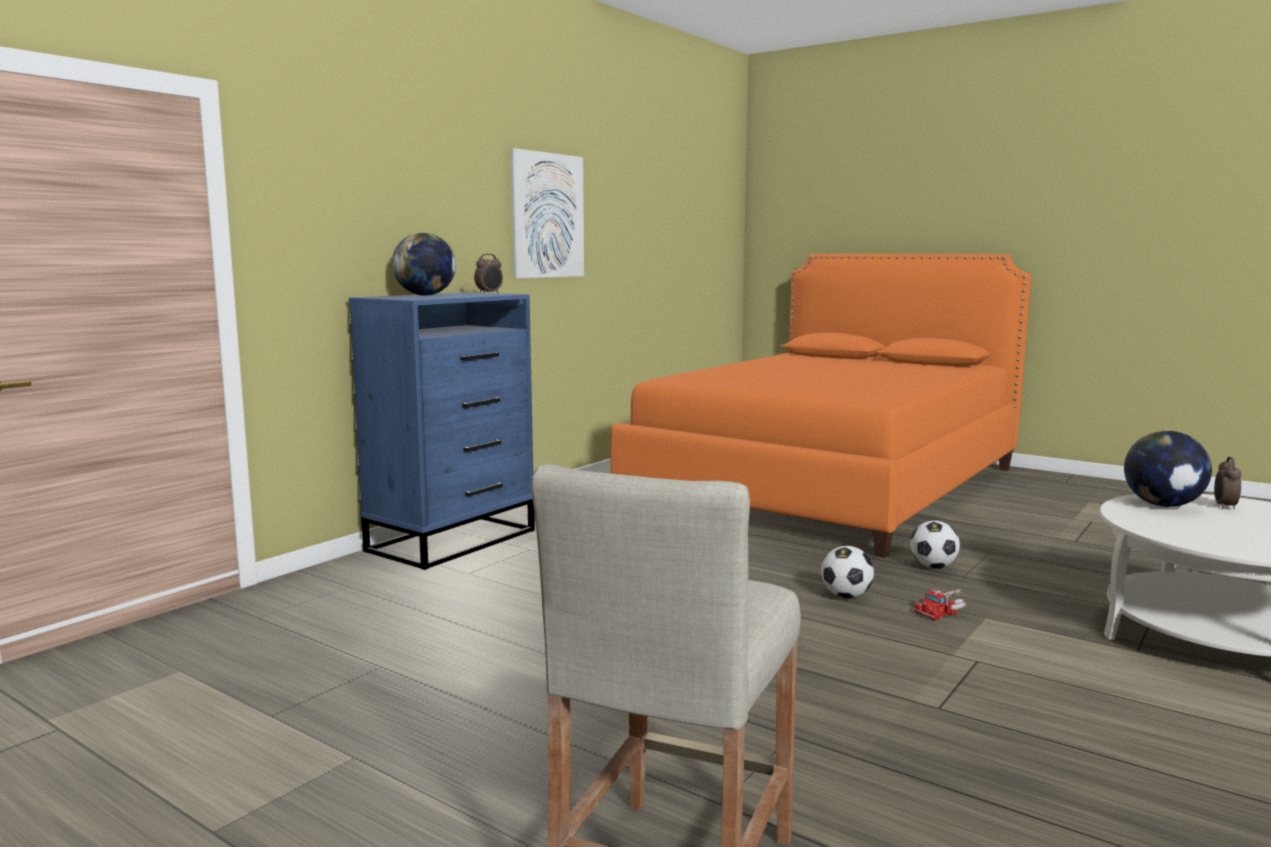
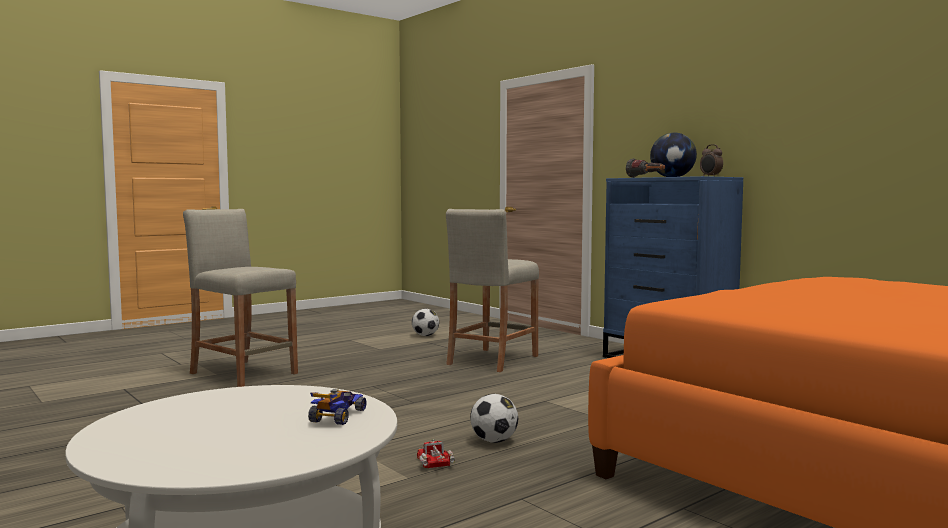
camera: 105 degrees right, 5 degrees down
picture [510,148,584,278] -> none
football [910,520,960,568] -> football moved to [412,308,439,336]
globe [1124,431,1212,507] -> toy car [308,389,367,425]
alarm clock [1214,457,1241,509] -> none
none -> beige stool [446,209,539,372]
none -> flashlight [626,158,665,178]

